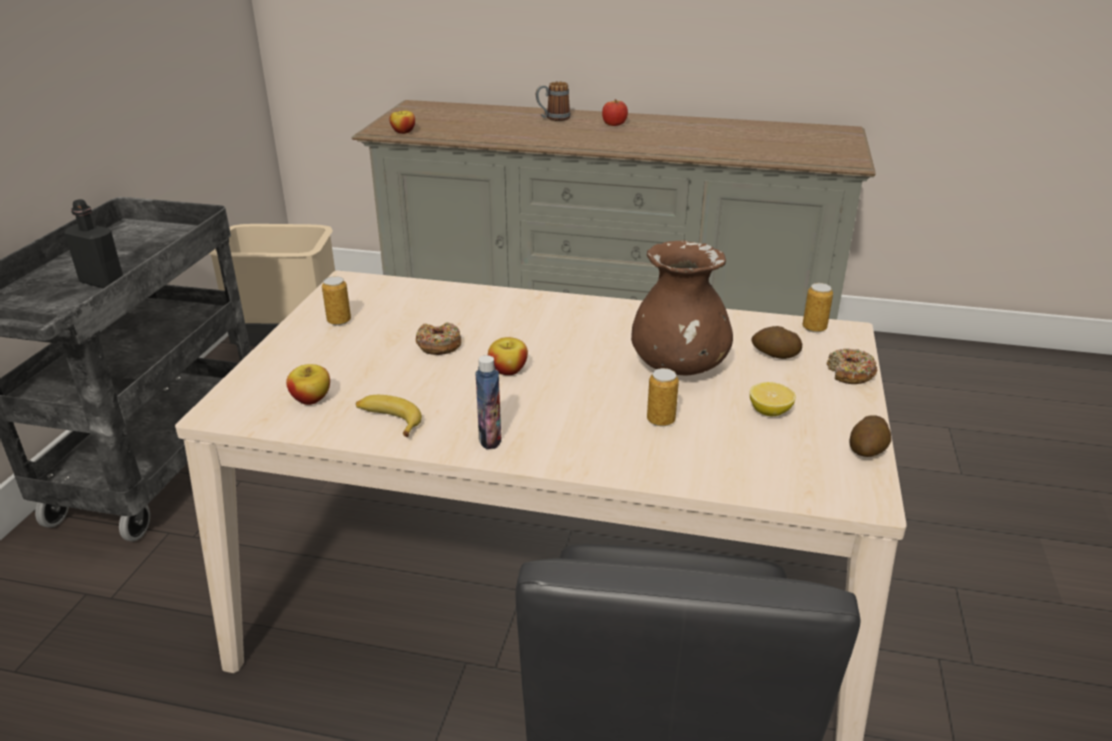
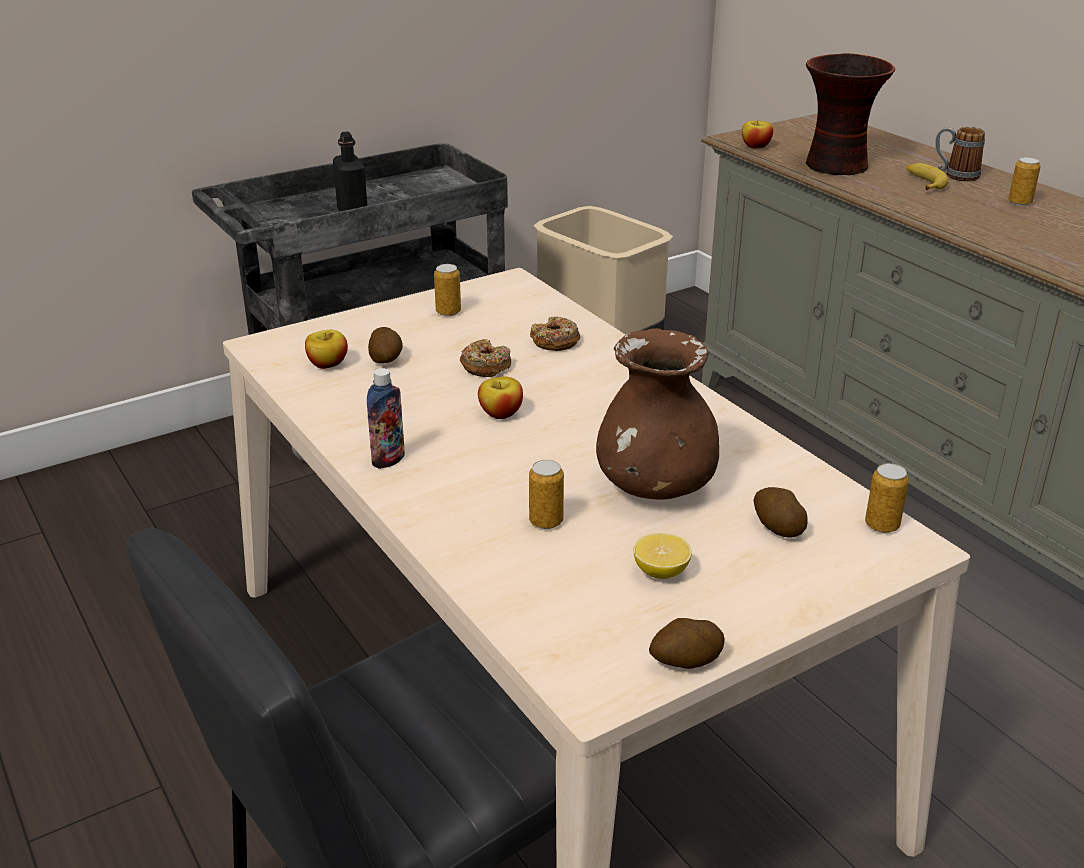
camera: 45 degrees right, 0 degrees up
banana [356,395,422,437] -> banana moved to [906,163,949,190]
apple [602,99,628,126] -> can [1008,157,1041,206]
donut [827,349,878,384] -> donut moved to [530,317,580,351]
none -> potato [368,327,403,364]
none -> vase [806,53,895,175]

